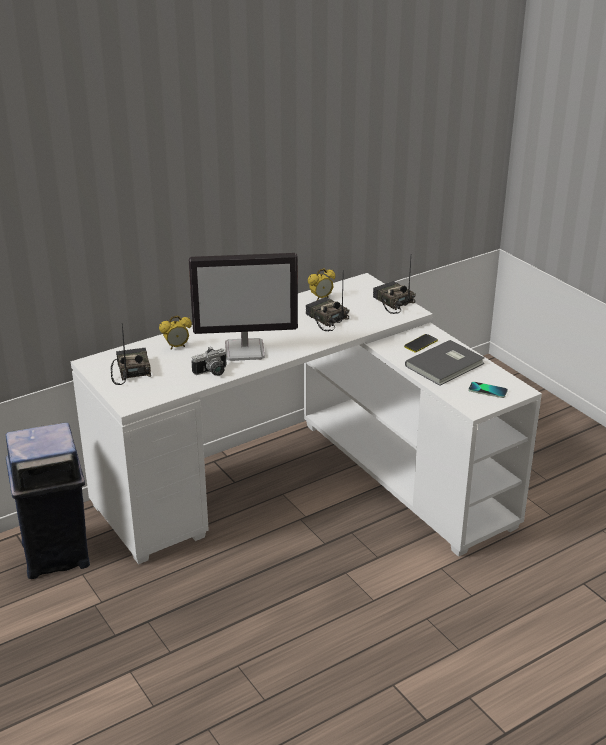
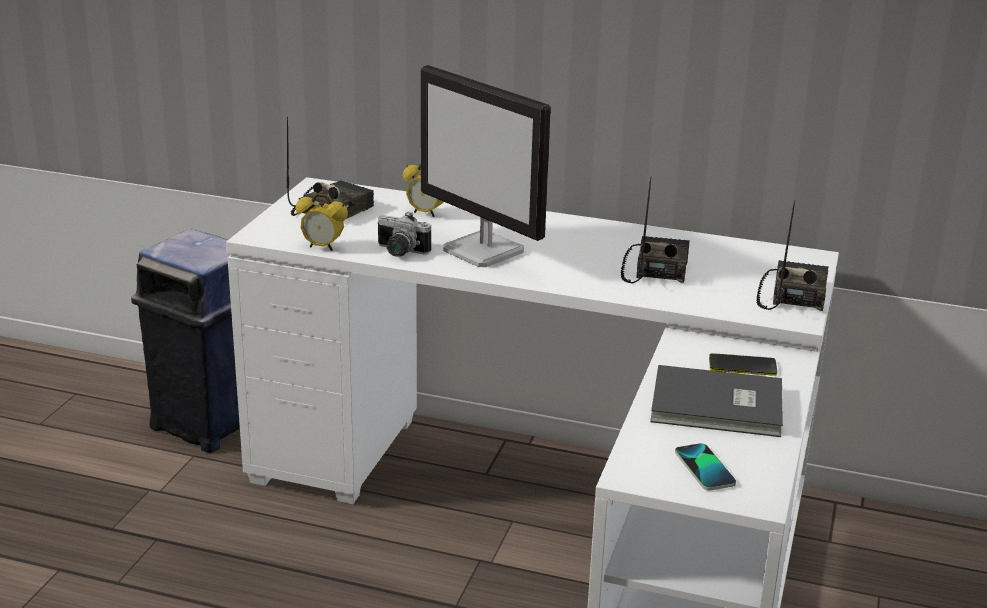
camera: 50 degrees right, 5 degrees down
alarm clock [308,268,335,300] -> alarm clock moved to [296,193,348,251]

